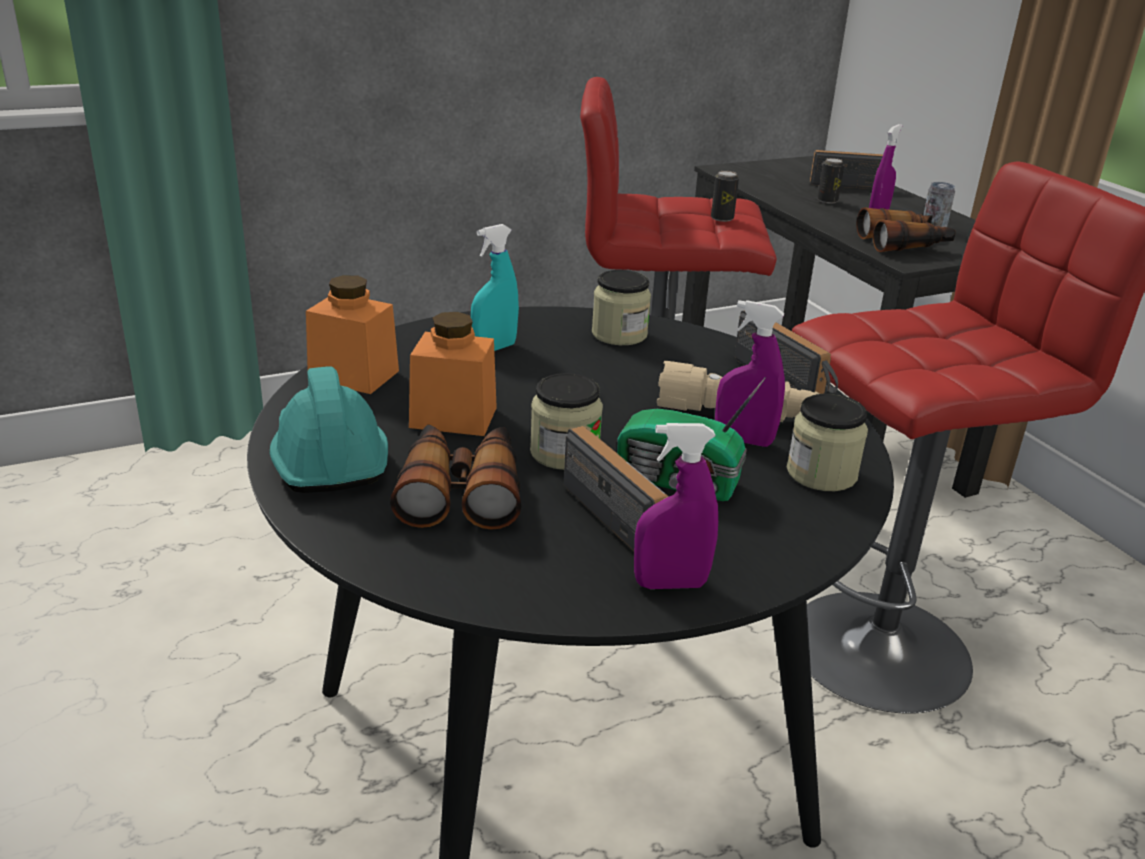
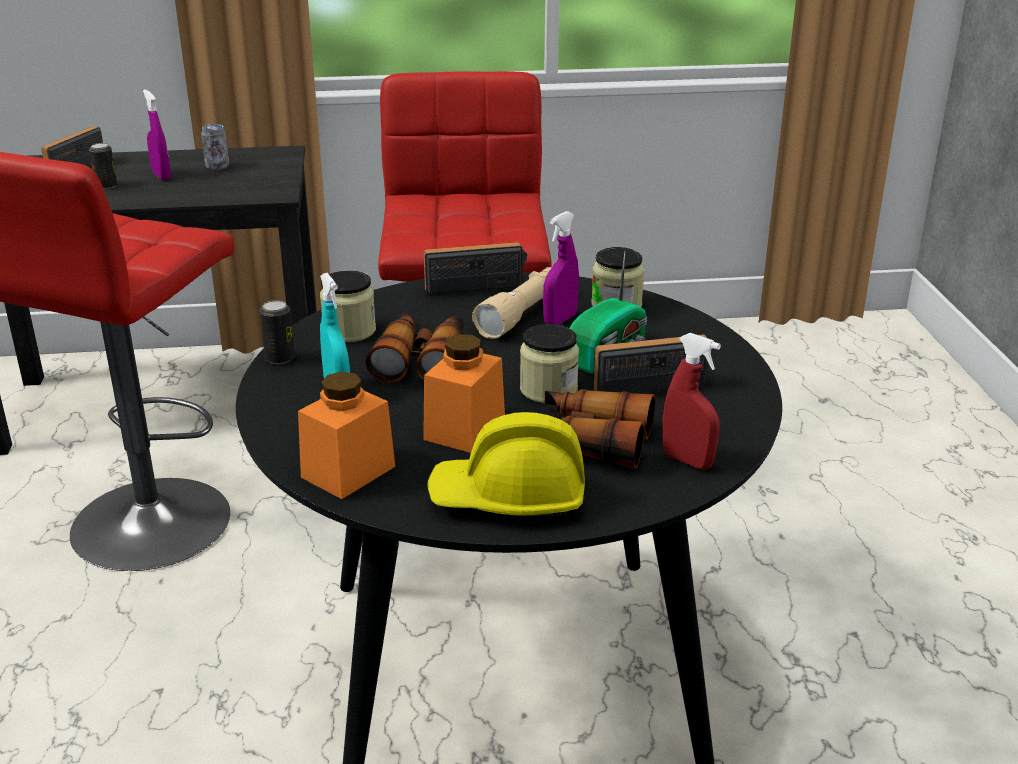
camera: 70 degrees left, 0 degrees up
turquoise hard hat [270,366,388,493] -> yellow hard hat [428,412,585,521]
purple spray bottle [634,423,718,589] -> none
can [711,171,739,222] -> can moved to [259,300,295,364]
binoculars [856,207,956,252] -> binoculars moved to [366,312,464,383]
none -> red spray bottle [663,333,721,469]

